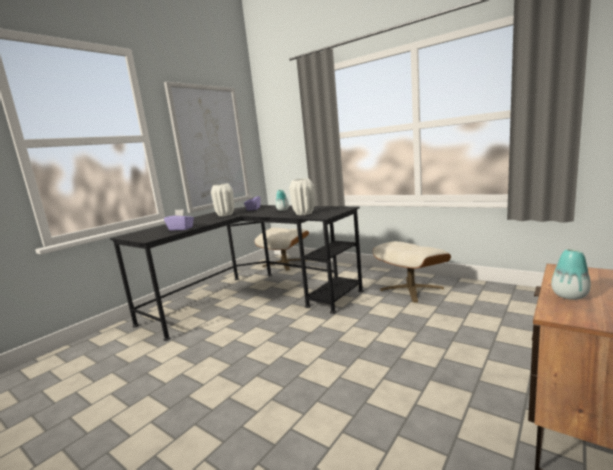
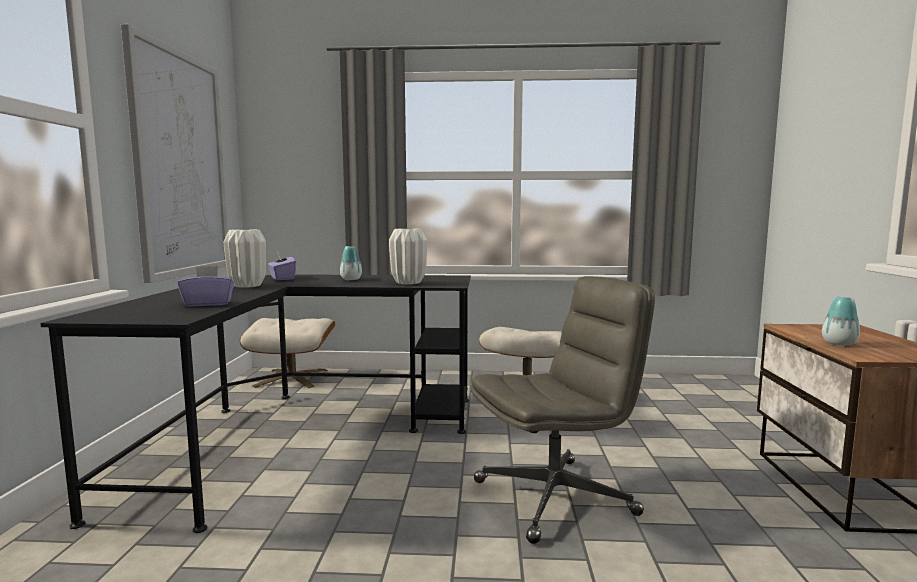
camera: 35 degrees left, 5 degrees down
none -> grey office chair [471,276,655,544]

